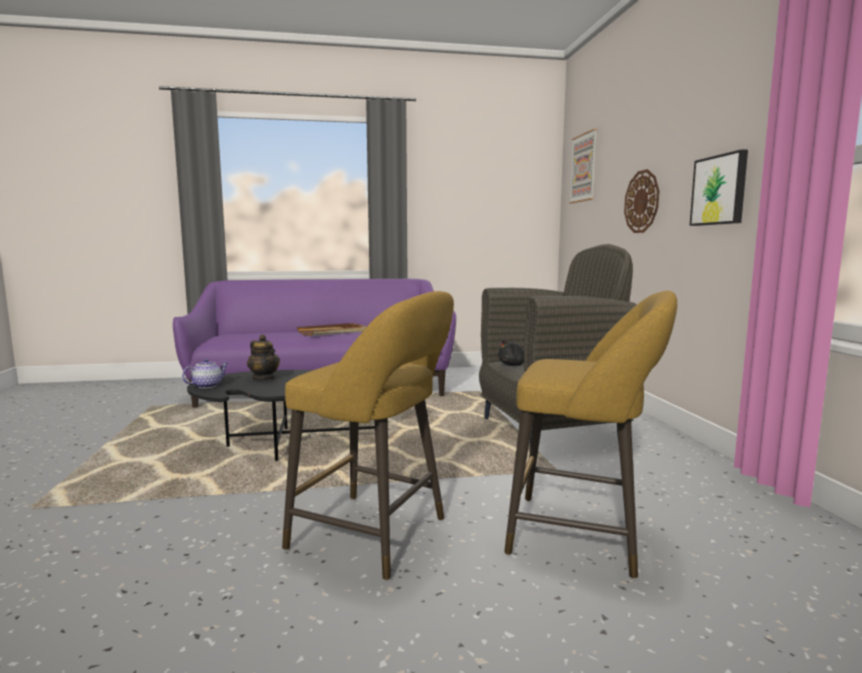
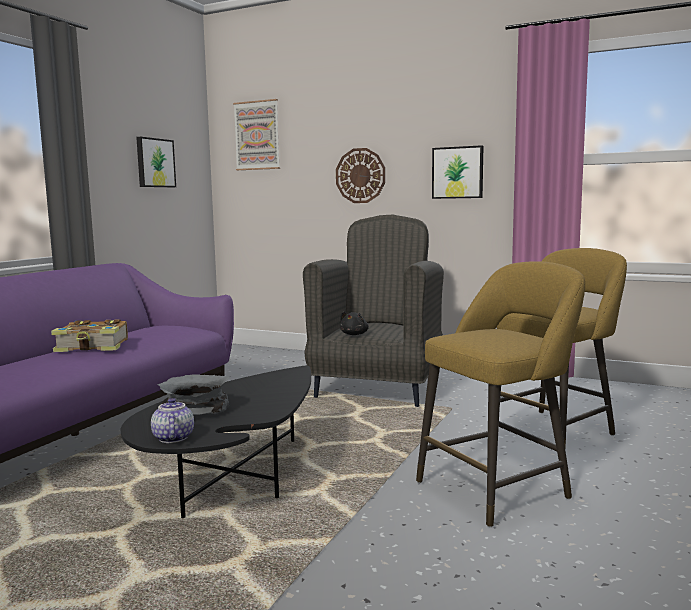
camera: 55 degrees left, 0 degrees up
teapot [247,335,280,380] -> grey bowl [157,374,230,415]
brown tray [297,323,366,336] -> book [51,319,128,352]
none -> picture [136,137,176,187]

